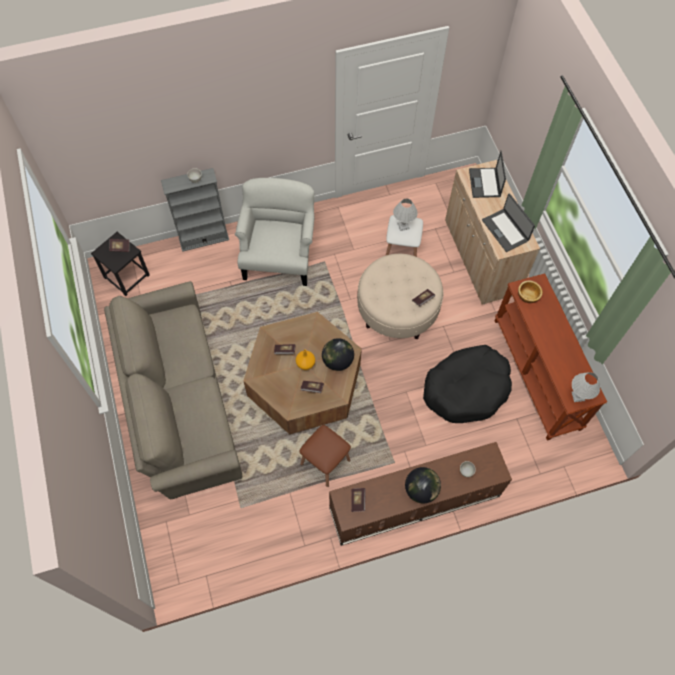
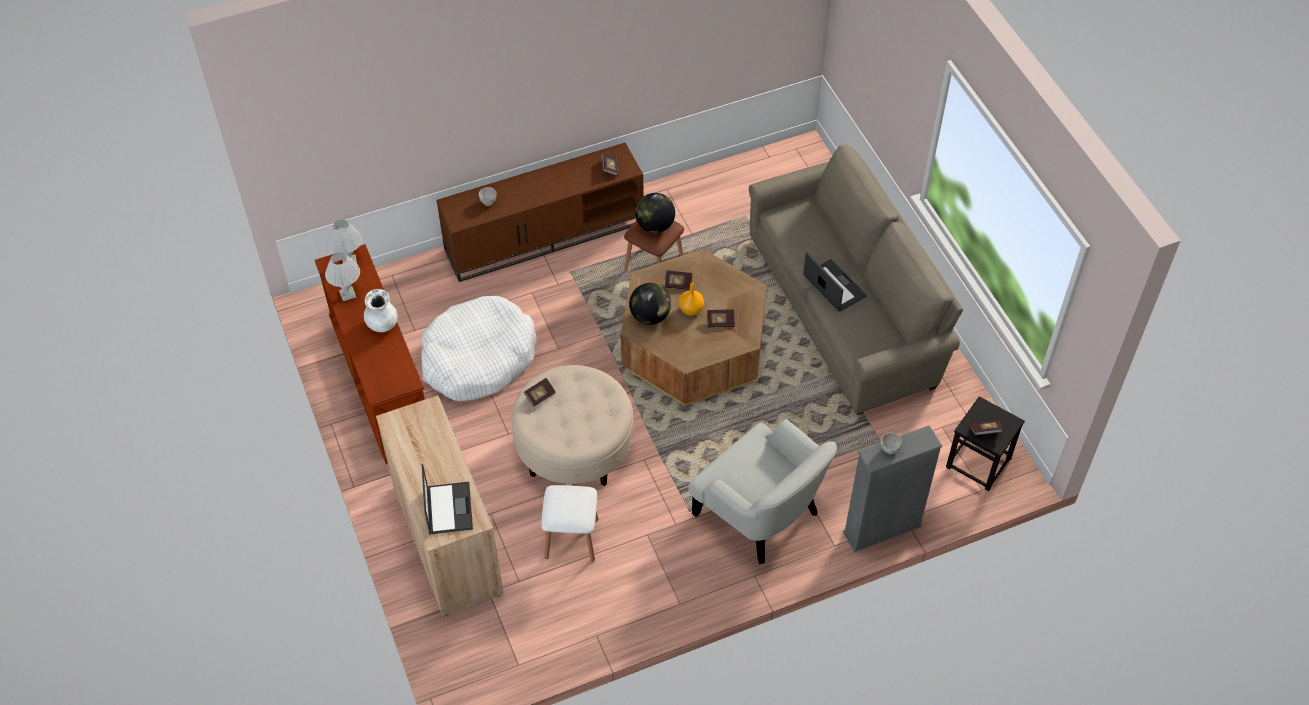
camera: 175 degrees right, 10 degrees down
white armchair [235,178,315,286] -> white armchair turned 45 degrees counterclockwise [688,419,837,564]
white table lamp [393,198,418,231] -> white table lamp moved to [325,252,360,301]
globe [405,467,441,504] -> globe moved to [635,193,675,233]
black dog bed [423,345,512,423] -> white dog bed [421,295,536,401]
laptop [482,194,535,252] -> laptop moved to [803,253,867,312]
bowl [518,281,543,303] -> none
none -> white vase [364,289,398,332]

